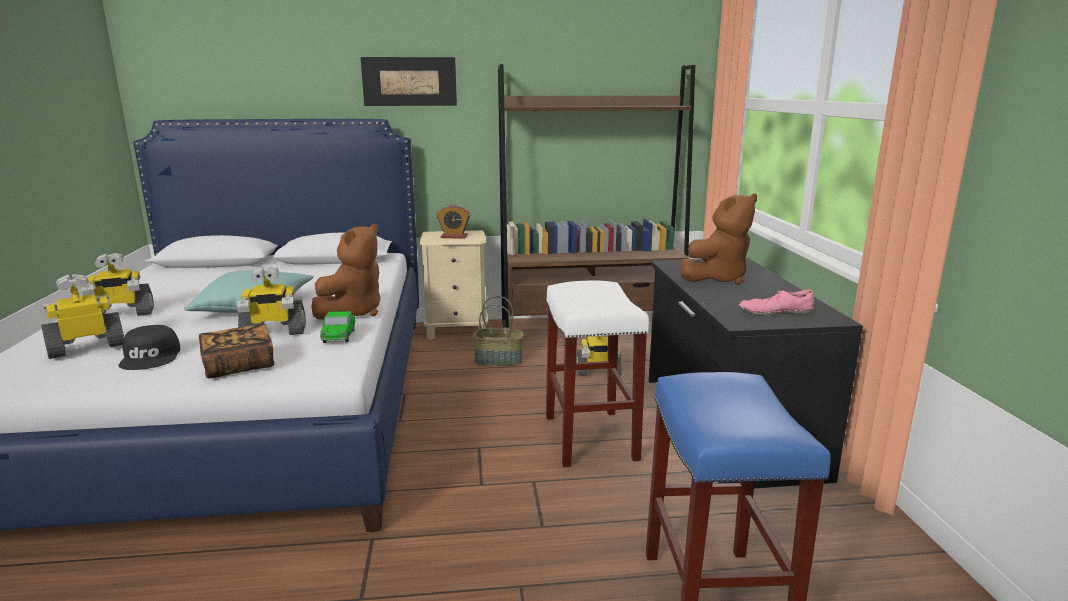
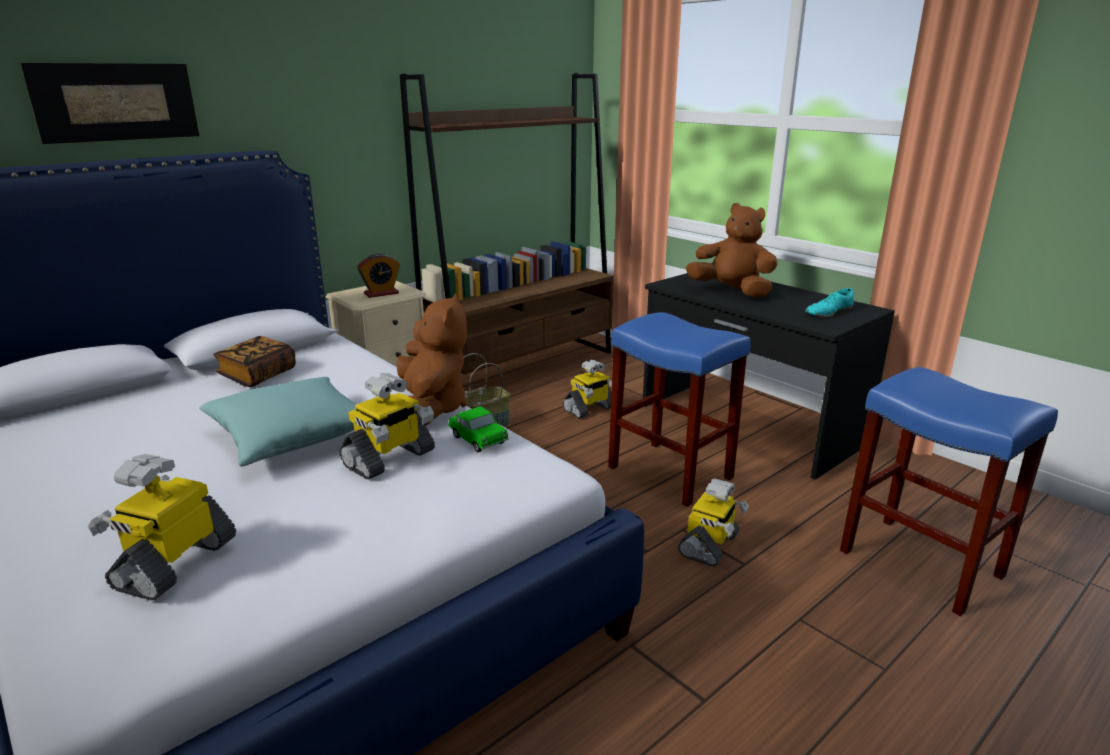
camera: 35 degrees left, 5 degrees up
toy robot [82,253,154,316] -> toy robot moved to [678,478,749,567]
black cap [118,325,181,370] -> none
book [199,324,274,378] -> book moved to [213,336,296,387]
picture [361,57,457,106] -> picture moved to [20,63,199,144]
white stool [546,280,649,467] -> blue stool [608,312,751,507]
brown plush toy [680,193,757,285] -> brown plush toy turned 75 degrees counterclockwise [686,203,778,297]
pink shoe [739,290,814,316] -> turquoise shoe [805,288,854,318]

